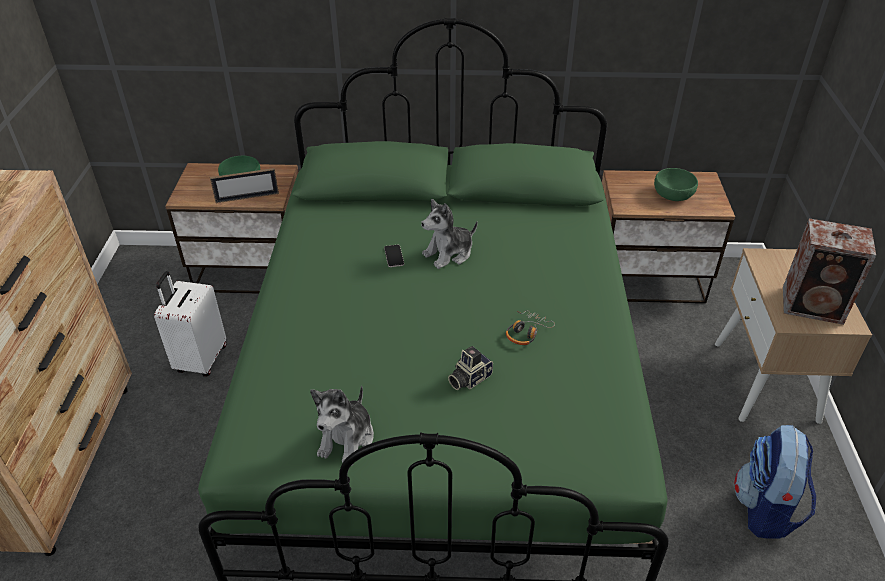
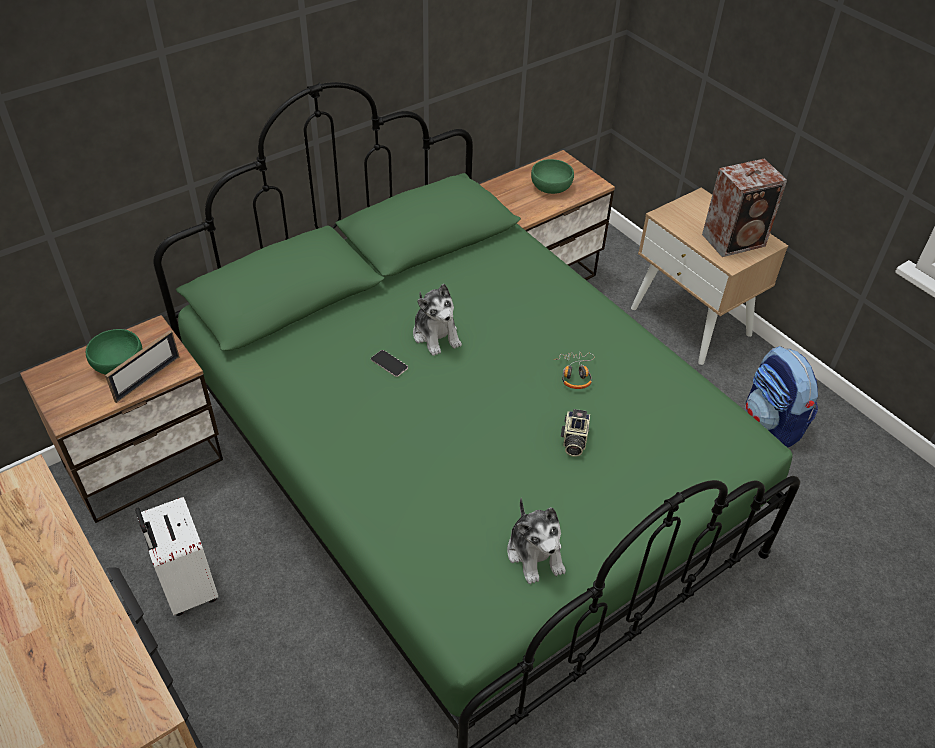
camera: 40 degrees left, 5 degrees up
plush toy [421,199,477,269] -> plush toy turned 45 degrees counterclockwise [413,284,462,356]

